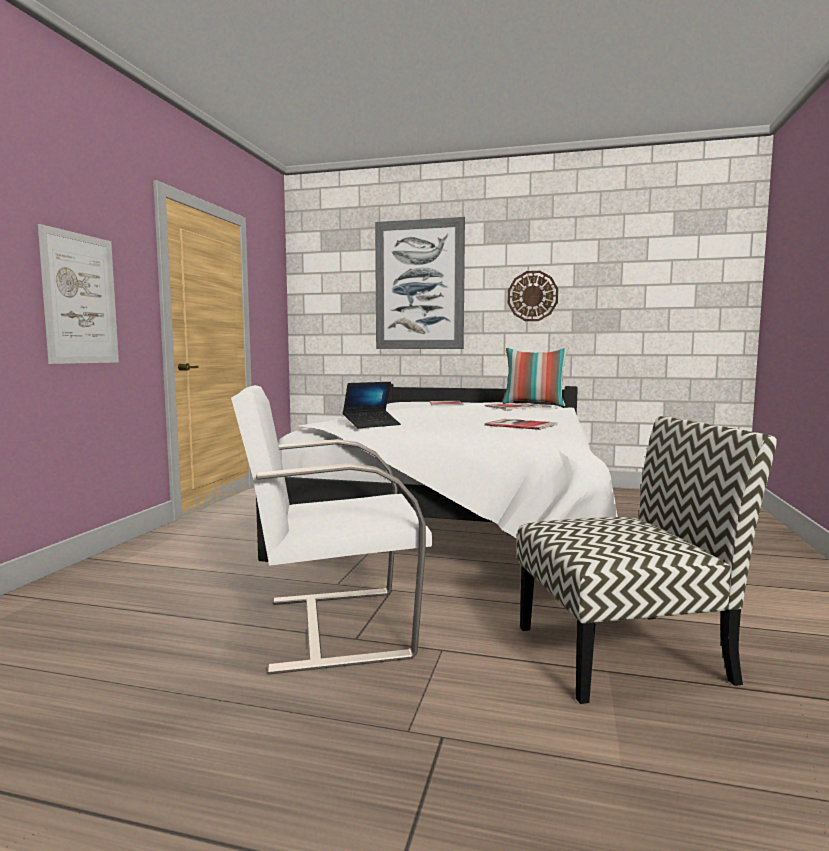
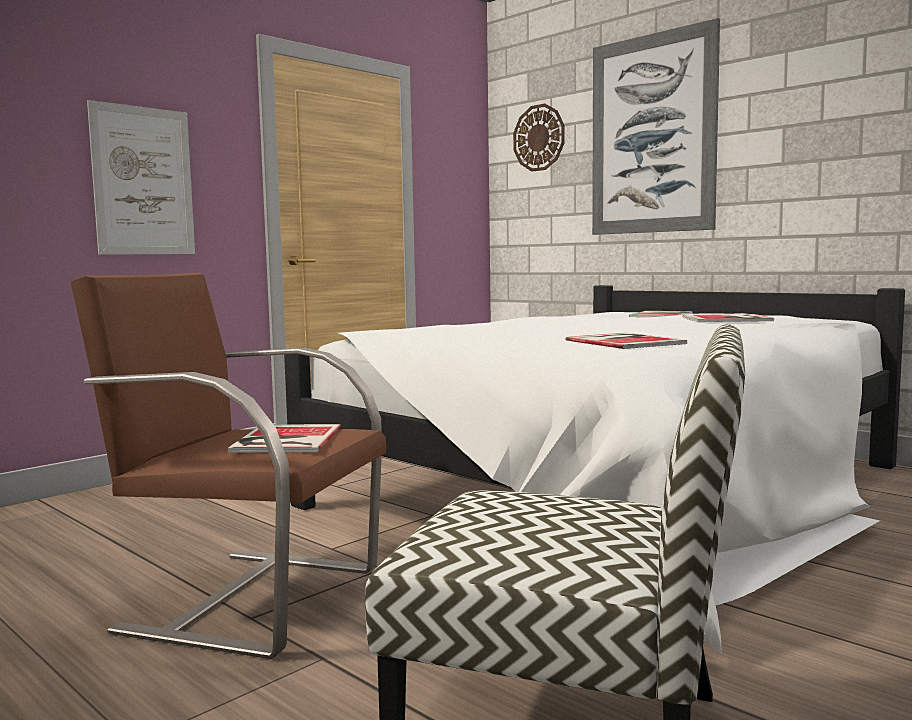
camera: 30 degrees right, 0 degrees up
white armchair [231,385,432,674] -> brown armchair [71,273,387,659]
laptop [343,382,401,428] -> none
pillow [502,347,568,407] -> none
wall clock [508,271,558,321] -> wall clock moved to [513,104,565,171]
none -> book [228,424,341,452]

